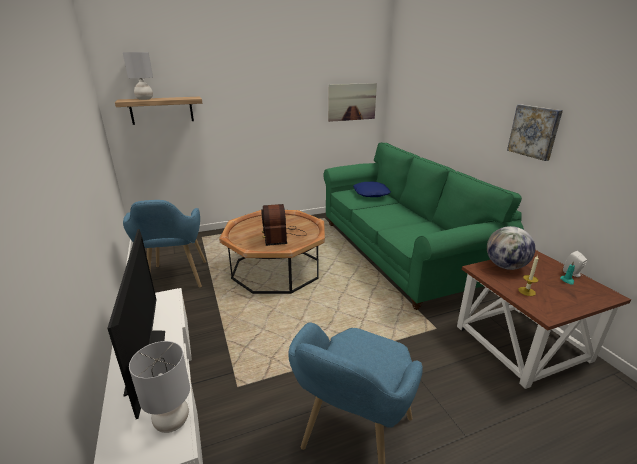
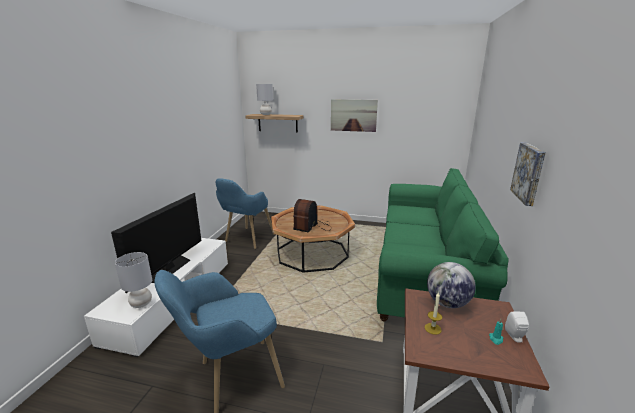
camera: 35 degrees right, 5 degrees down
picture [328,83,377,122] -> picture moved to [331,99,378,132]
blue pillow [353,182,391,197] -> none

